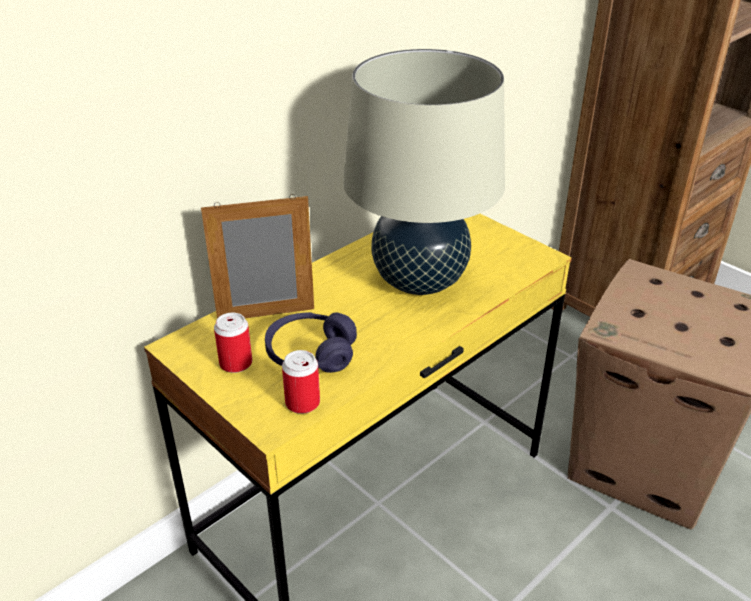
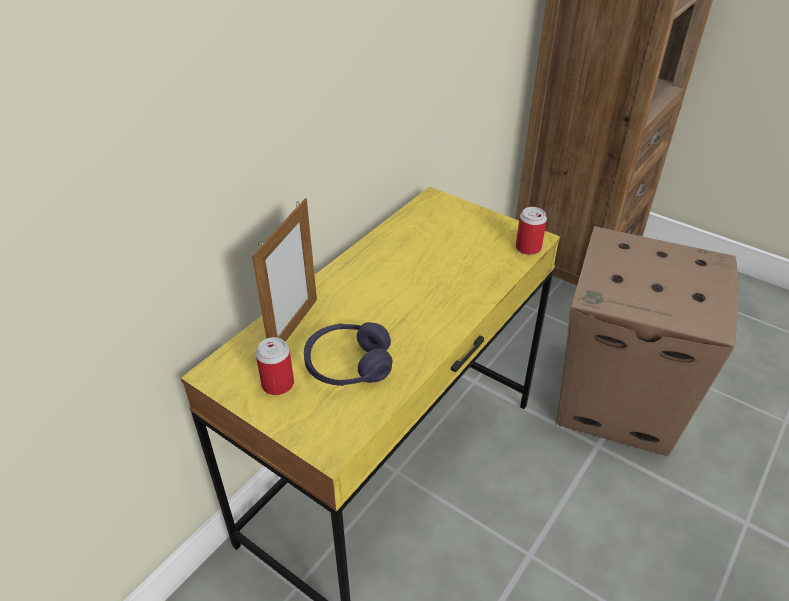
camera: 10 degrees left, 5 degrees up
picture frame [201,194,314,318] -> picture frame turned 135 degrees clockwise [252,198,317,342]
can [282,350,320,414] -> can moved to [516,207,547,255]
beige table lamp [343,49,505,295] -> none

